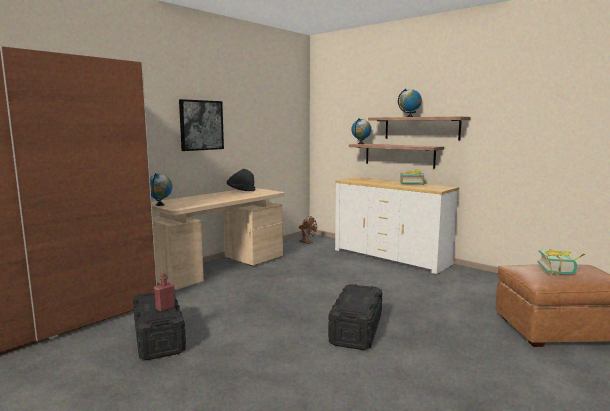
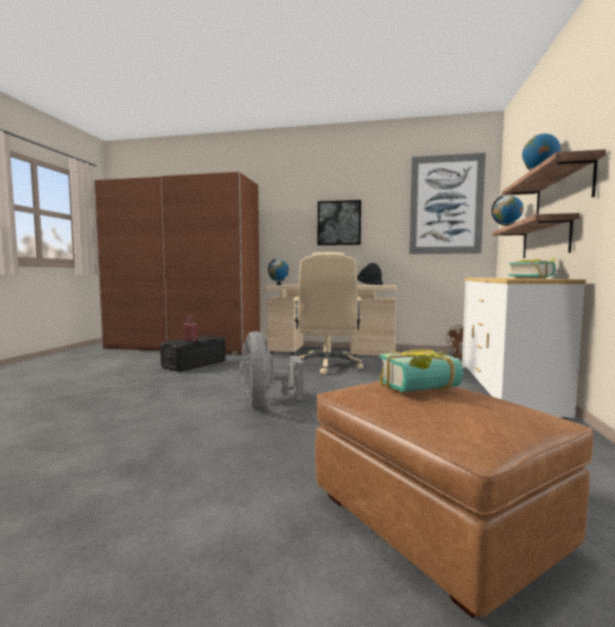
camera: 60 degrees right, 5 degrees down
black storage box [328,284,382,350] -> grey fan [240,331,304,407]
none -> beige office chair [294,252,363,374]
none -> picture [409,153,486,254]

